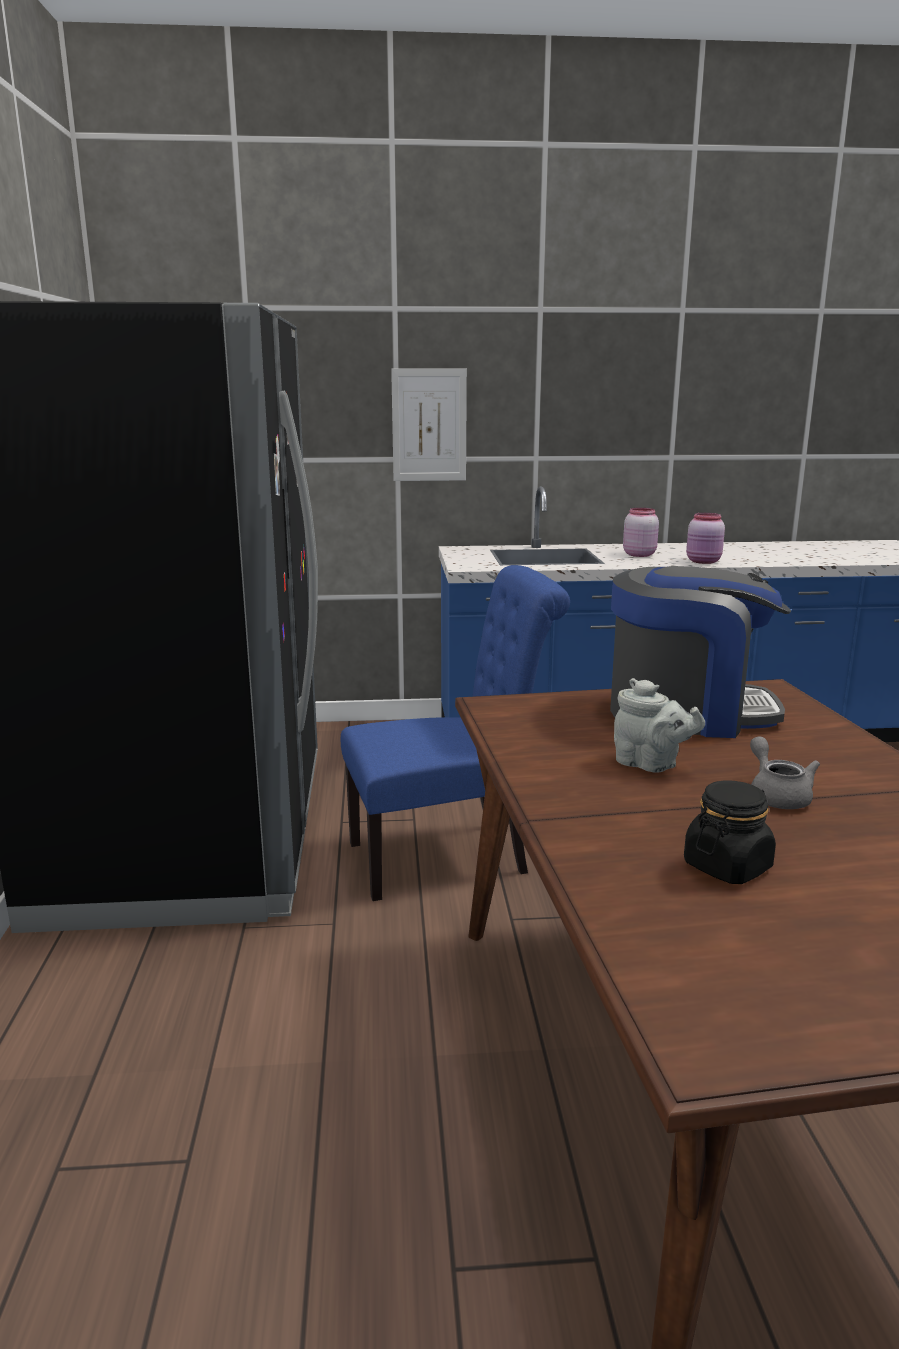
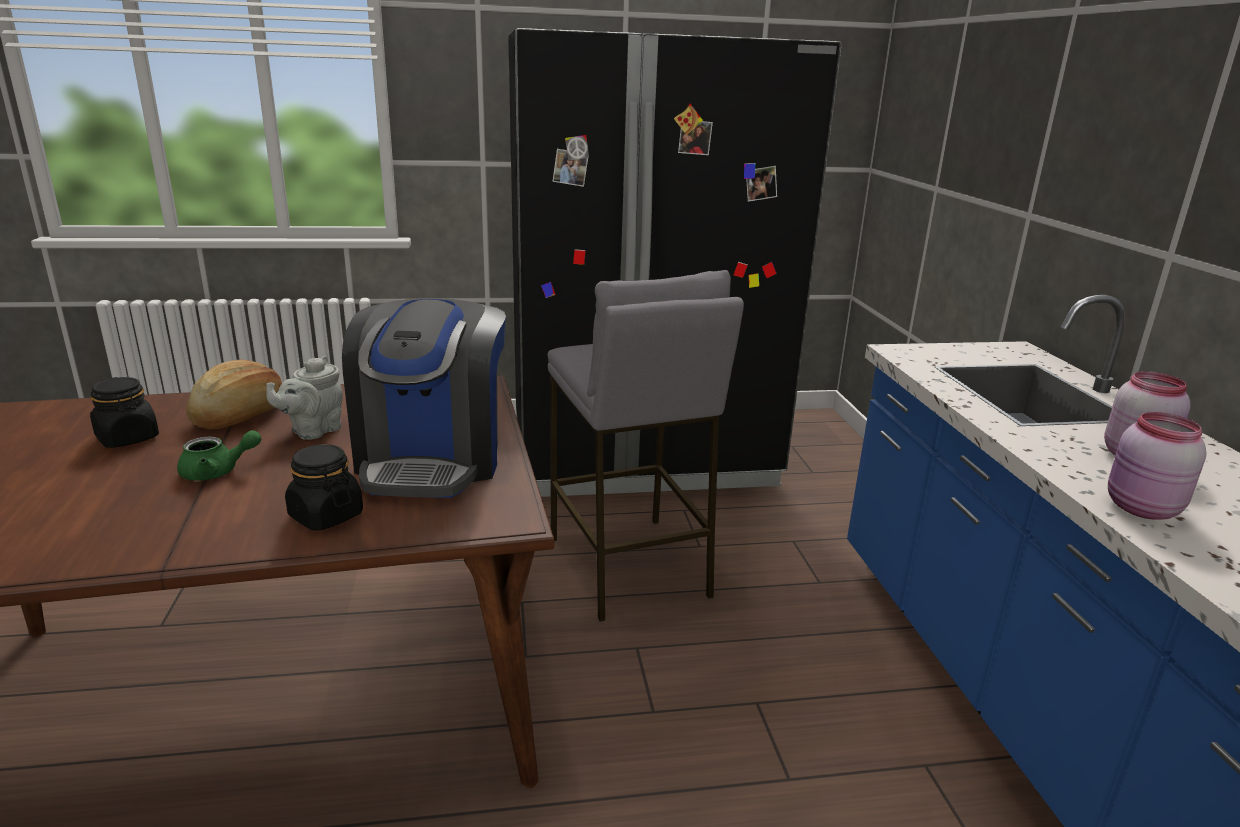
camera: 85 degrees right, 5 degrees up
blue chair [341,565,570,901] -> grey stool [547,270,744,622]
picture [391,369,467,481] -> none
grey teapot [750,737,820,809] -> green teapot [177,430,261,481]
none -> bread [186,359,282,429]
none -> black jar [285,444,363,530]

